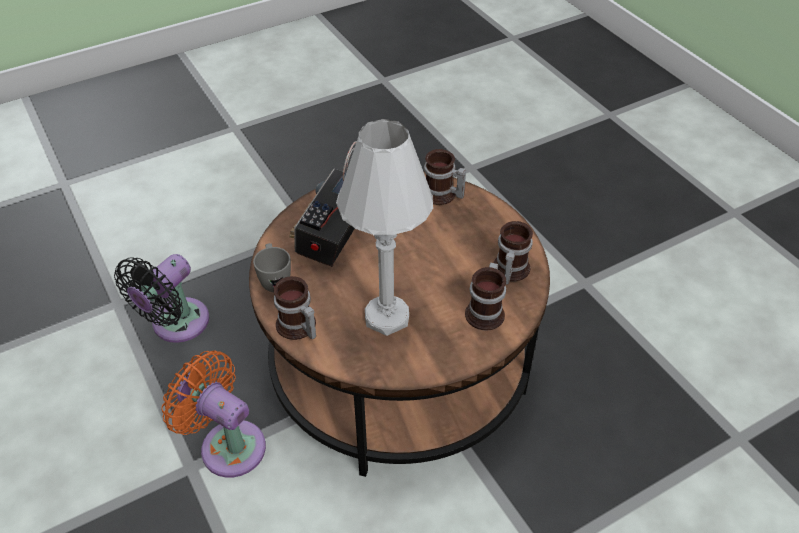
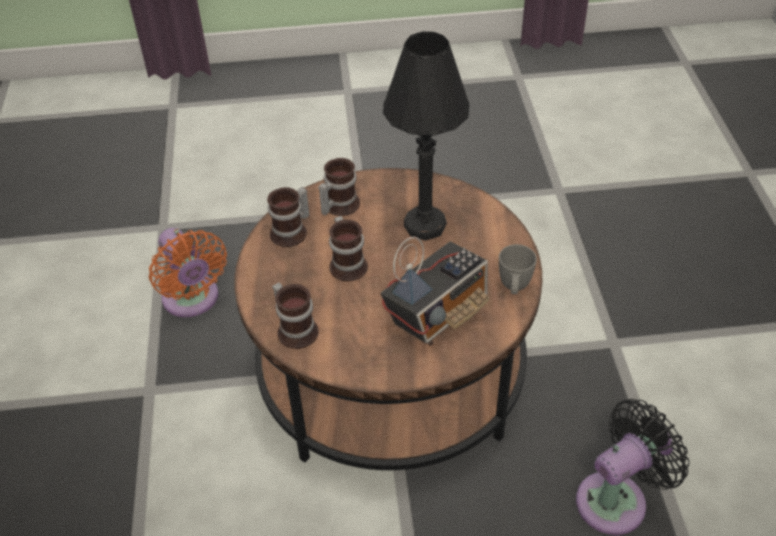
camera: 155 degrees left, 0 degrees up
orange fan [161,350,266,478] -> orange fan moved to [149,228,227,317]
mug [274,276,316,340] -> mug moved to [329,216,368,281]
white table lamp [336,119,433,336] -> black table lamp [383,32,470,241]

